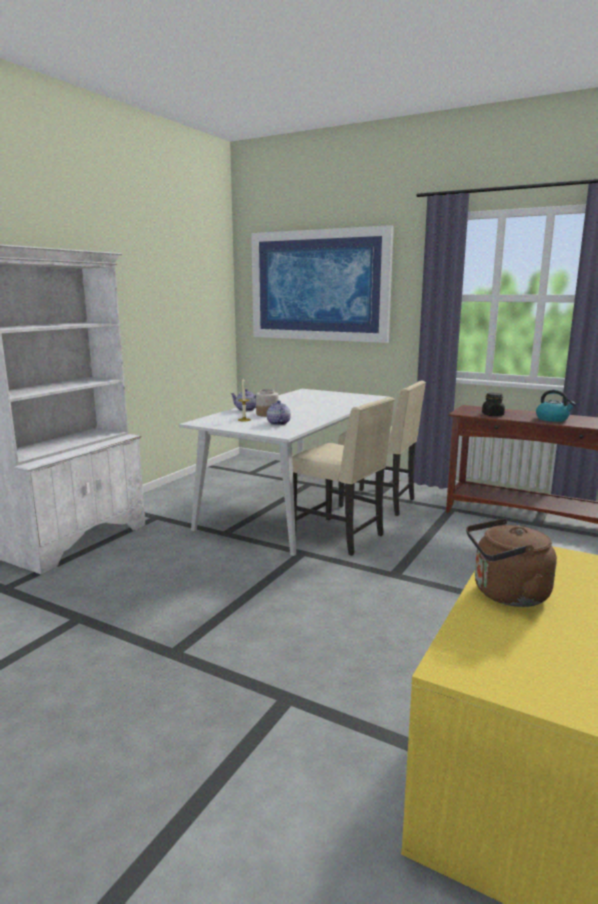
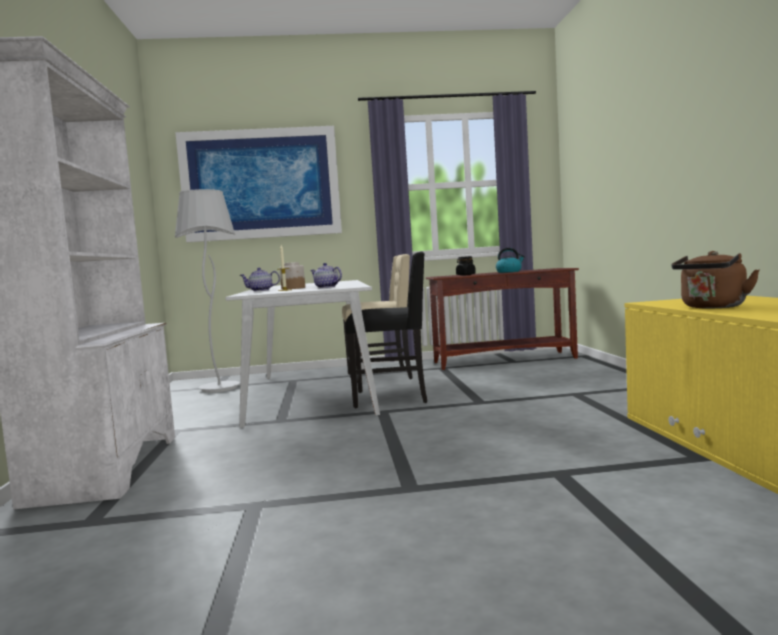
camera: 35 degrees left, 10 degrees down
beige chair [292,397,395,556] -> black chair [346,251,427,408]
none -> white floor lamp [175,189,240,393]

